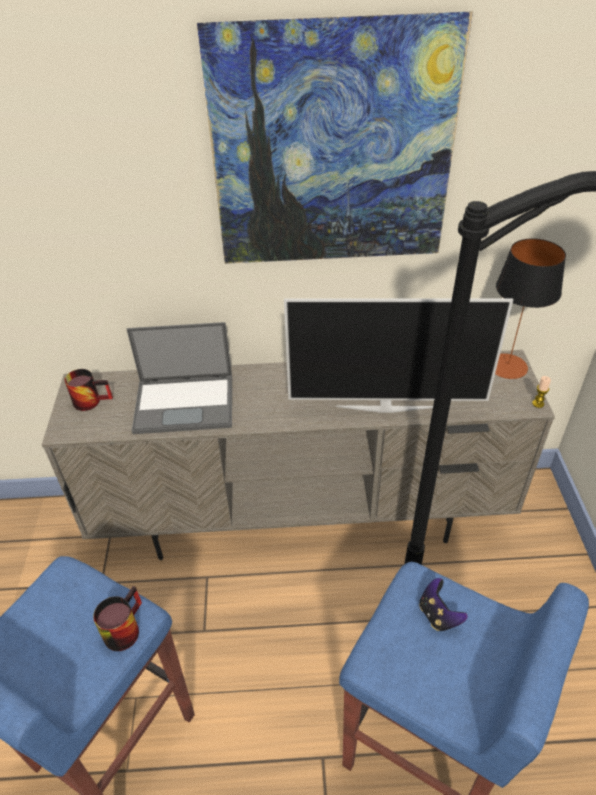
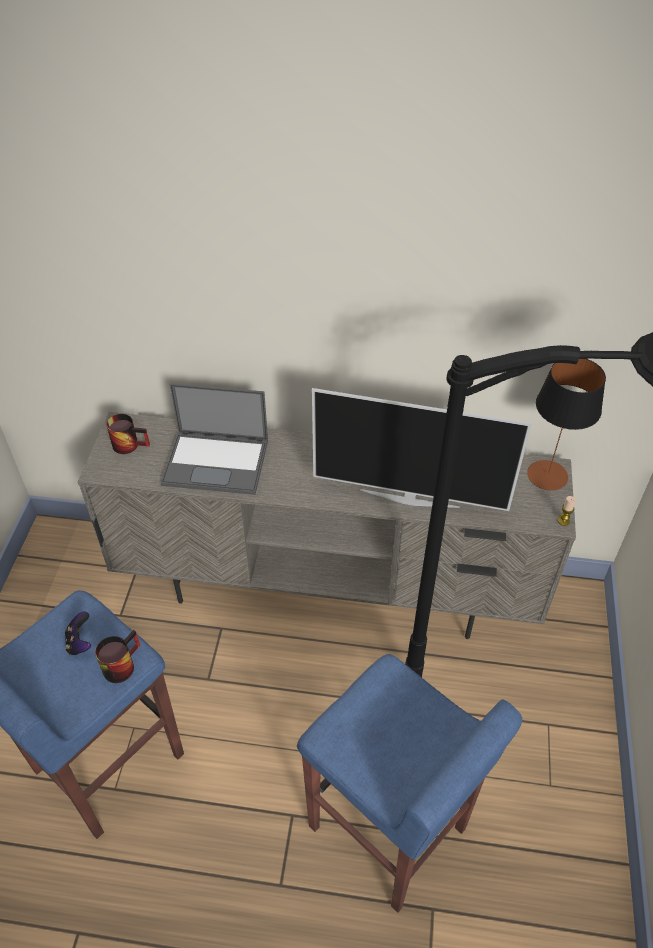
camera: 10 degrees right, 5 degrees up
picture [197,11,473,264] -> none
game controller [419,578,468,631] -> game controller moved to [65,612,91,655]

